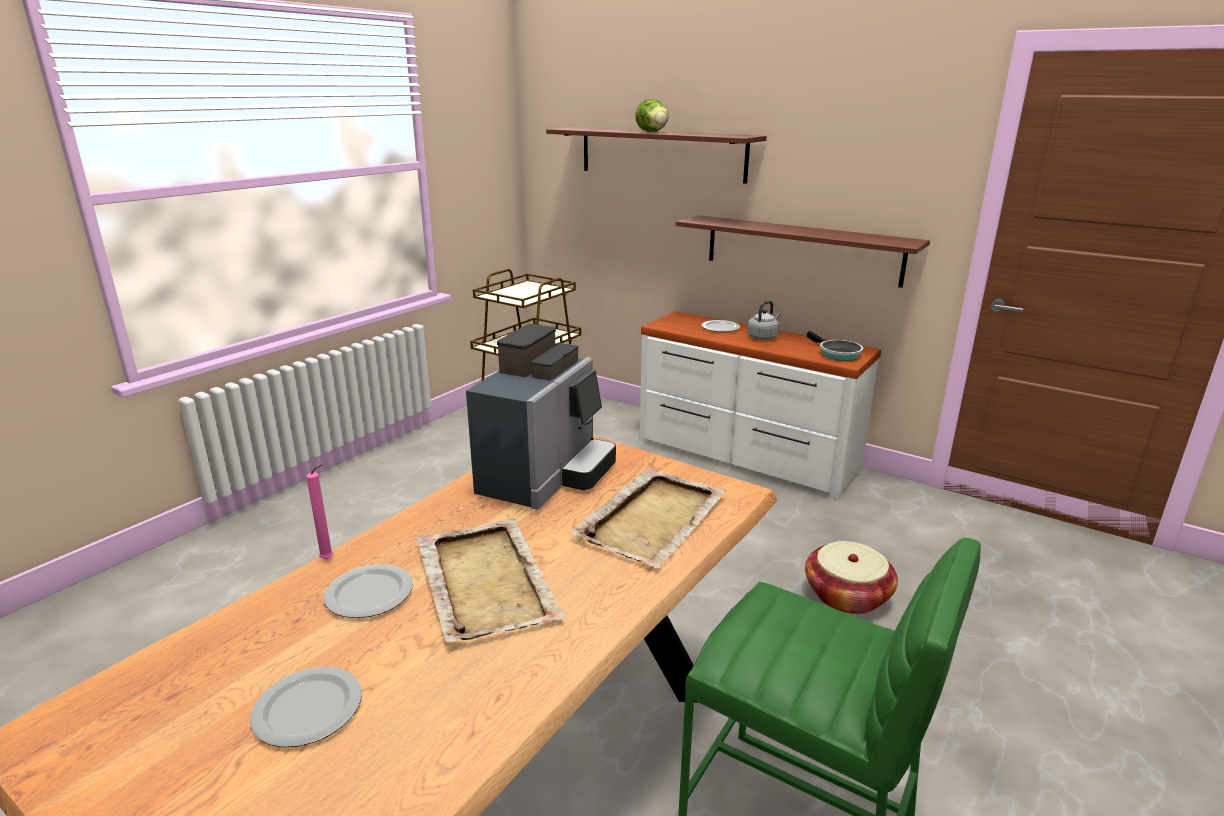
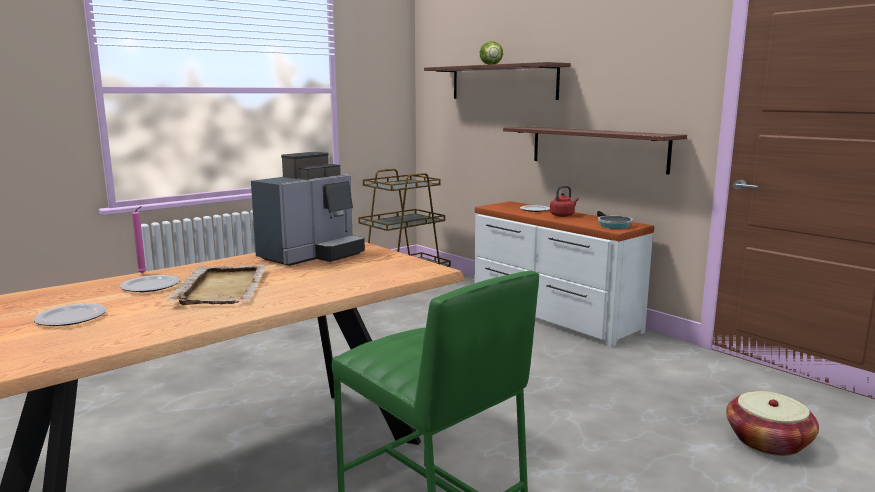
camera: 15 degrees right, 10 degrees down
beige tray [570,468,726,568] -> none
grey kettle [747,301,780,340] -> red kettle [550,186,579,217]
basket [805,541,898,614] -> basket moved to [726,391,819,456]

